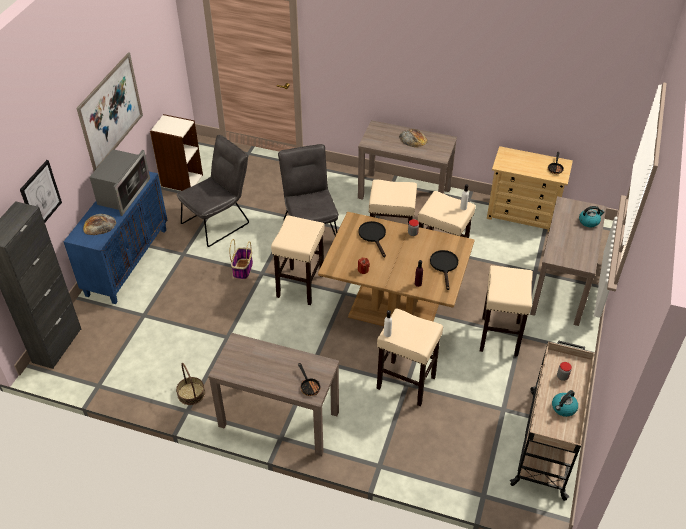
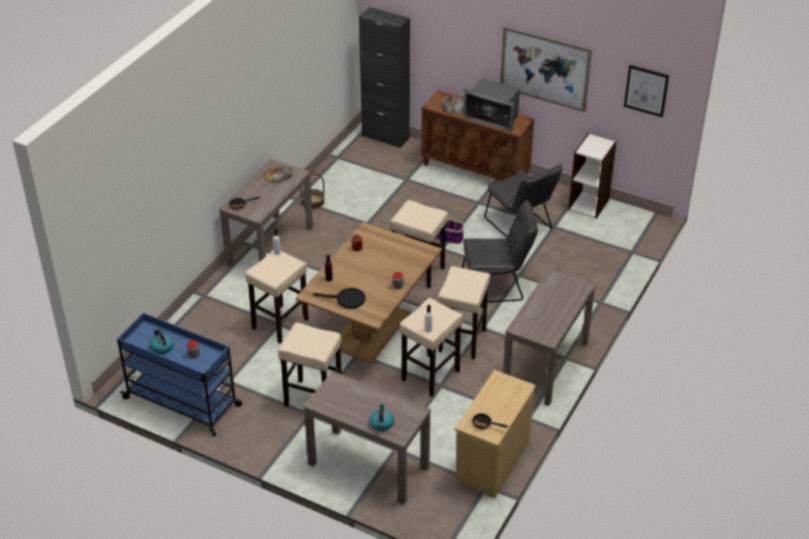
camera: 100 degrees right, 5 degrees down
picture [20,160,62,222] -> picture moved to [624,65,669,117]
blue cabinet [63,172,167,304] -> brown cabinet [421,90,534,181]
black frying pan [358,221,386,257] -> none
bread [399,129,428,147] -> bread moved to [264,164,293,183]
beige cart [510,340,595,501] -> blue cart [117,313,242,436]

